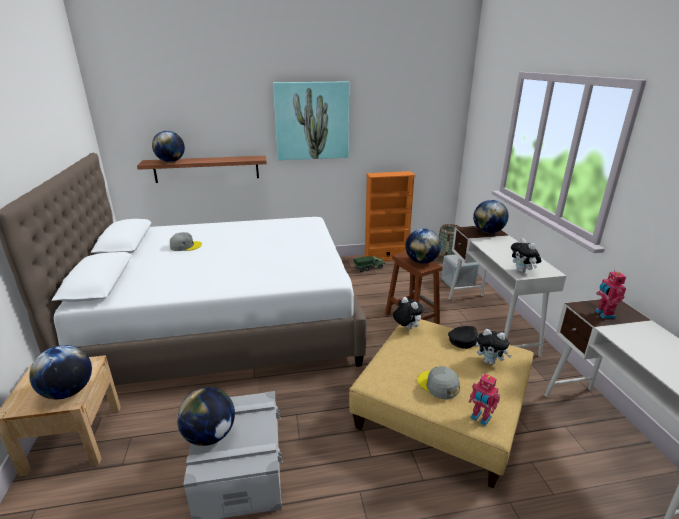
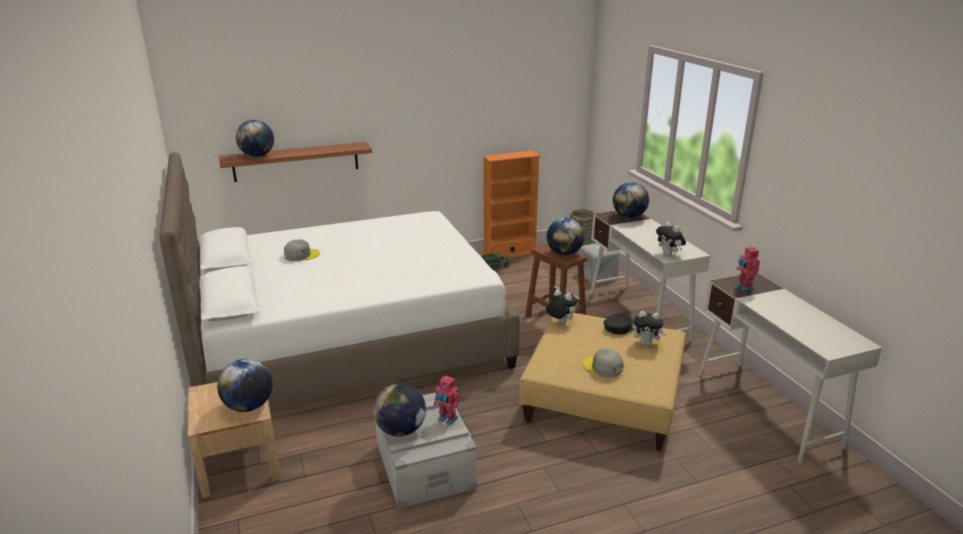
camera: 10 degrees left, 0 degrees up
picture [273,82,349,160] -> none
toy robot [469,373,500,426] -> toy robot moved to [434,376,460,425]

